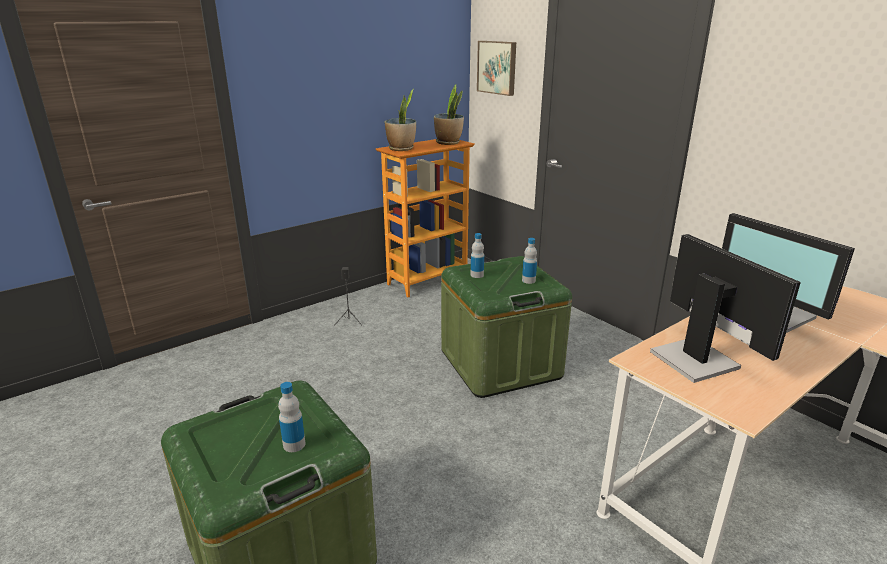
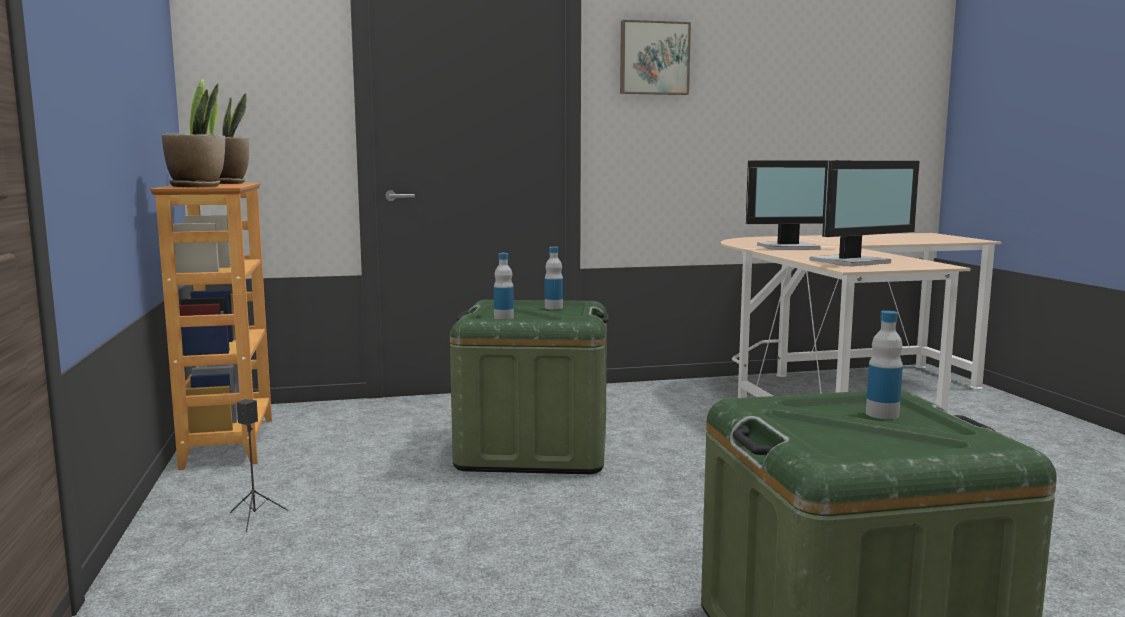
camera: 65 degrees left, 15 degrees down
picture [477,41,516,96] -> picture moved to [620,20,691,95]
monitor [650,234,801,383] -> monitor turned 150 degrees clockwise [810,161,920,266]

